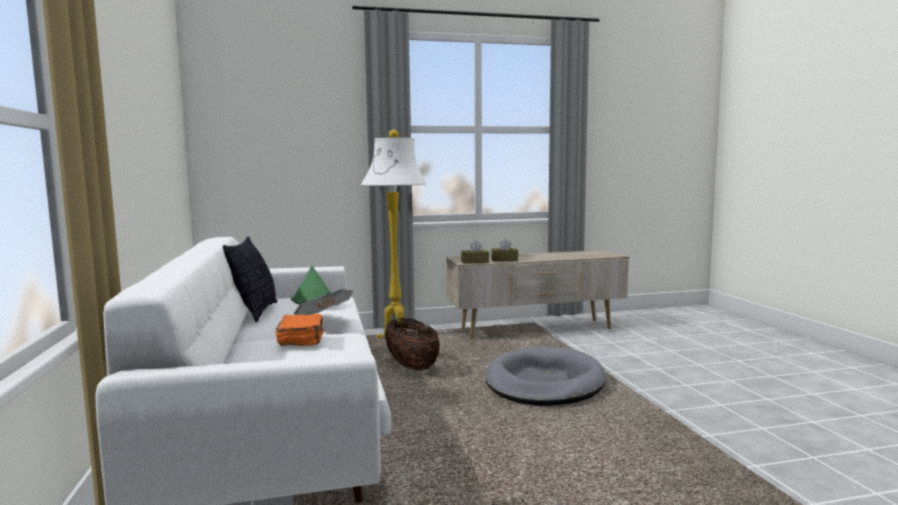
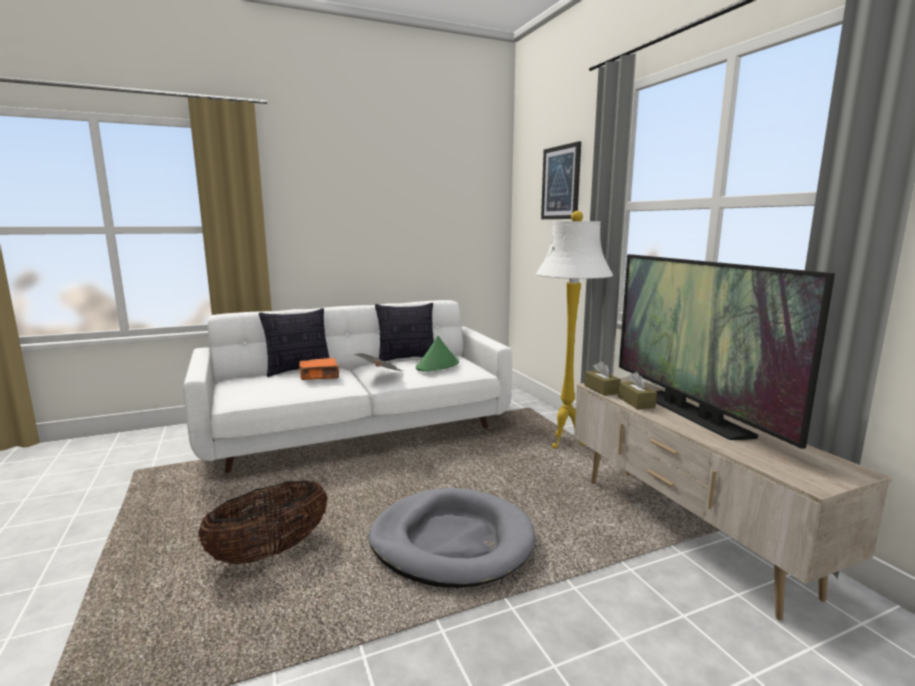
camera: 80 degrees right, 5 degrees up
basket [385,318,440,371] -> basket moved to [198,480,328,564]
none -> pillow [259,308,330,377]
none -> picture [541,141,581,219]
none -> television [619,254,835,449]

